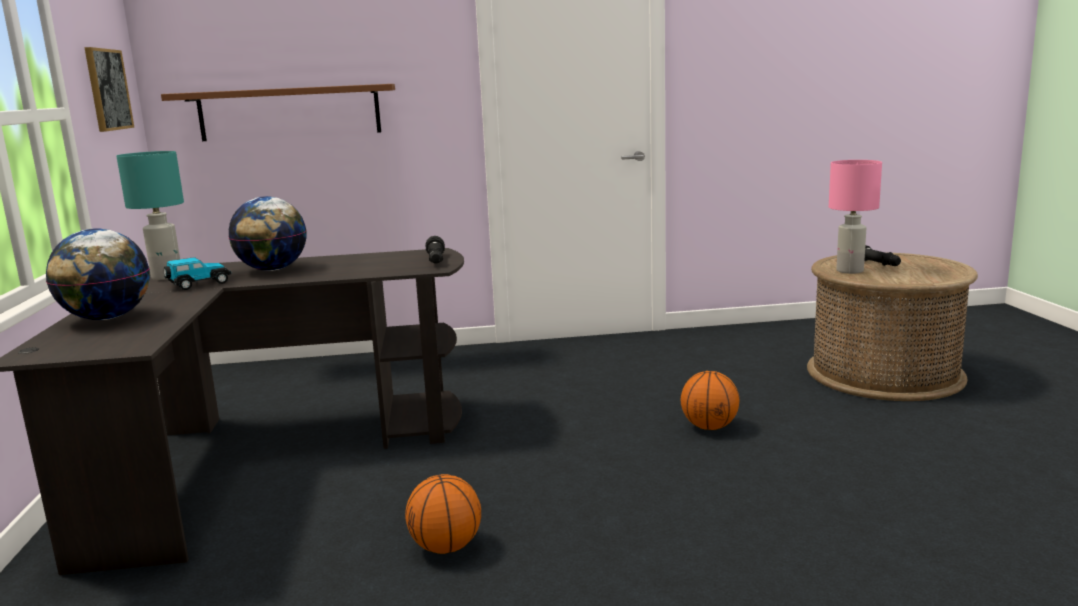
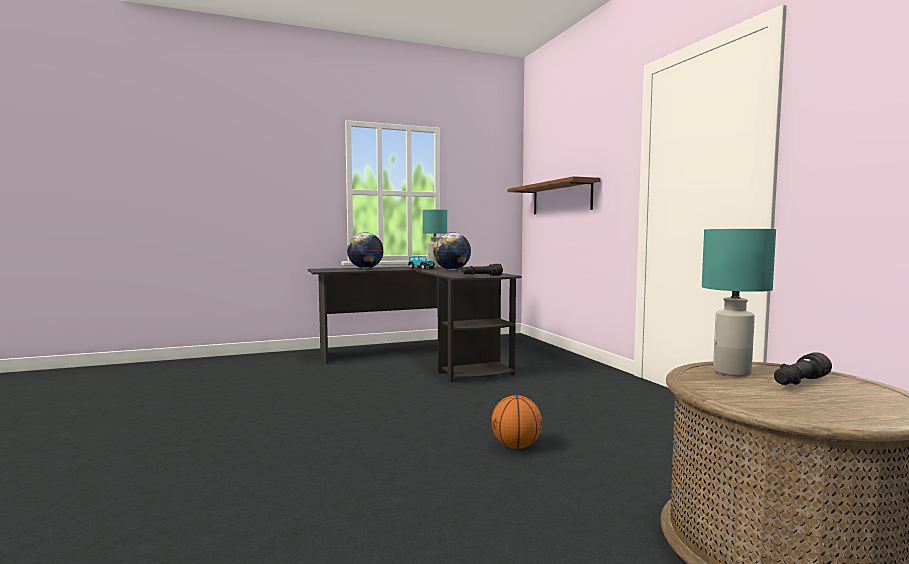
camera: 75 degrees right, 10 degrees down
picture [84,47,134,132] -> none
basketball [405,474,481,554] -> none
pink table lamp [829,160,882,274] -> turquoise table lamp [702,229,776,376]

